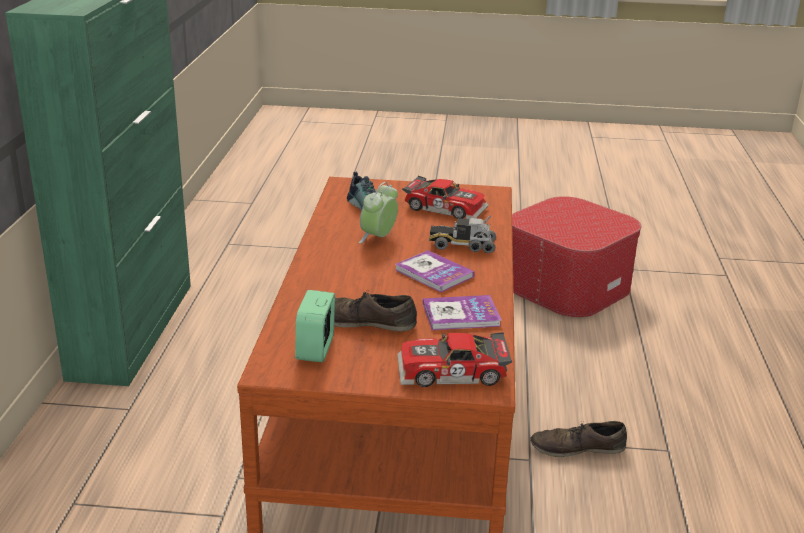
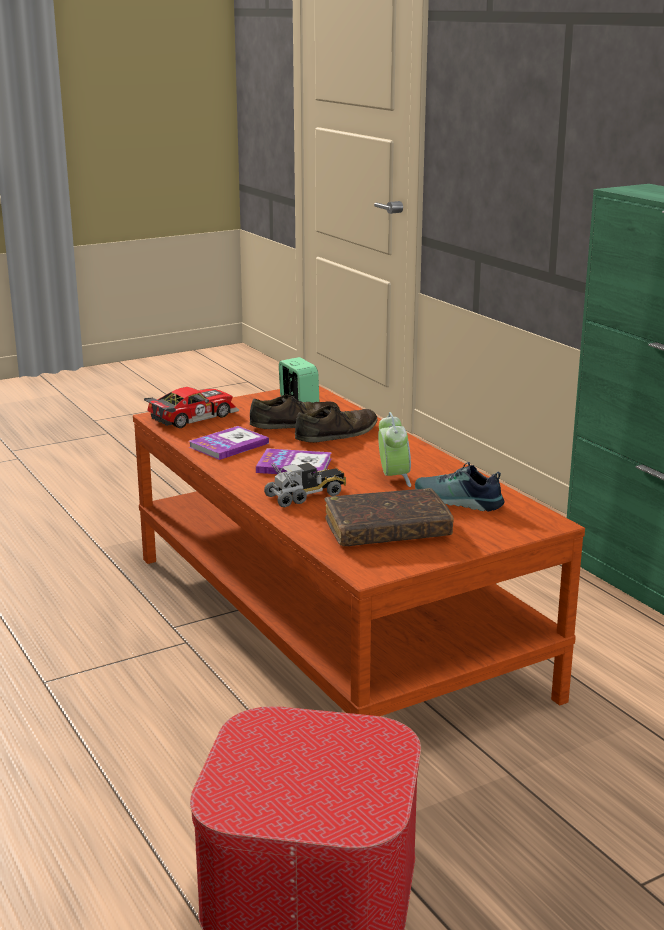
camera: 145 degrees right, 5 degrees down
toy car [402,176,489,219] -> brown book [325,488,454,546]
brown shoe [530,421,627,457] -> brown shoe moved to [295,405,377,443]

